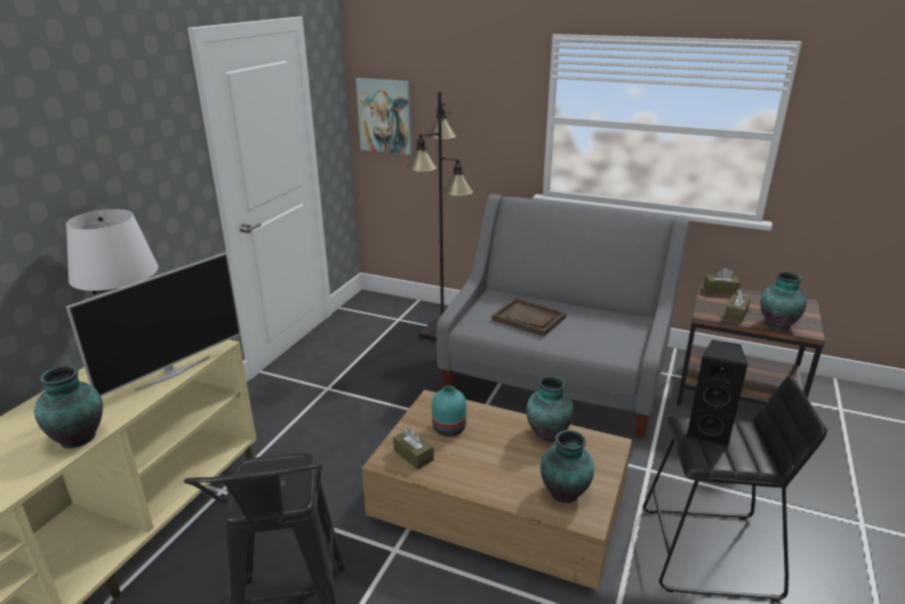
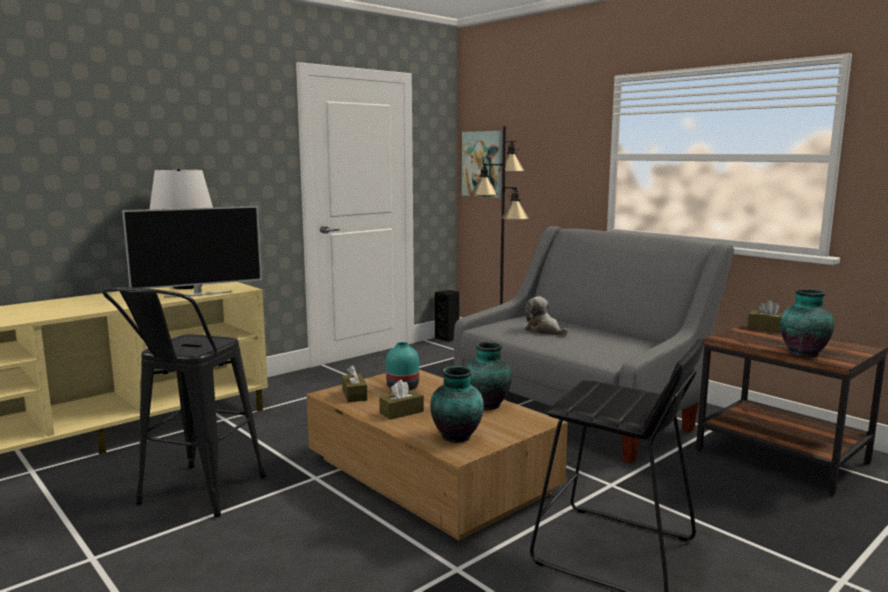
camera: 25 degrees right, 15 degrees down
vase [34,365,103,449] -> none
brown tray [492,298,566,337] -> plush toy [524,296,568,335]
black speaker [686,340,748,448] -> black speaker moved to [435,290,459,342]
brown tissue box [724,289,751,323] -> brown tissue box moved to [379,380,424,420]

